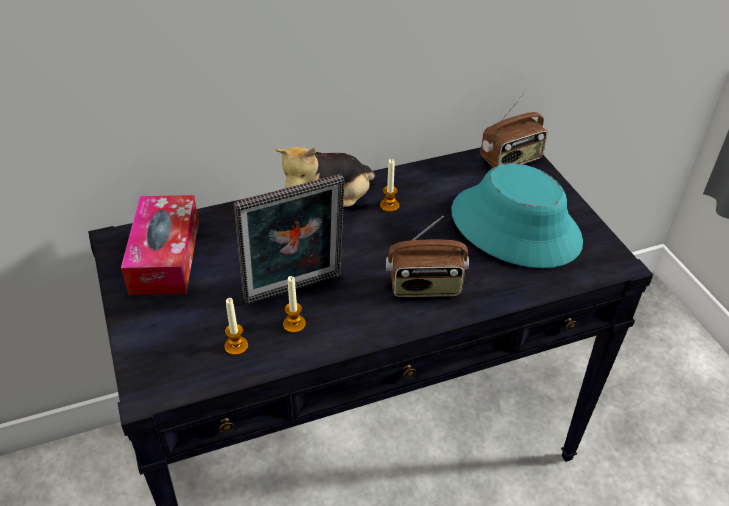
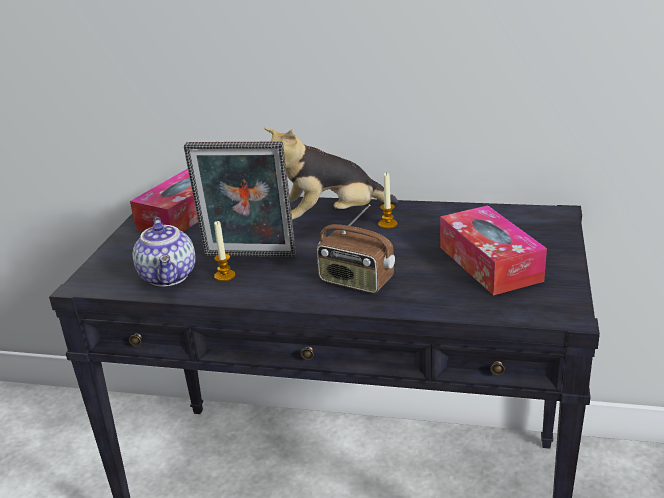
camera: 35 degrees right, 15 degrees down
candle [225,298,248,355] -> teapot [133,217,195,287]
turquoise hat [451,163,583,268] -> tissue box [440,205,547,296]
radio [480,93,548,168] -> none

